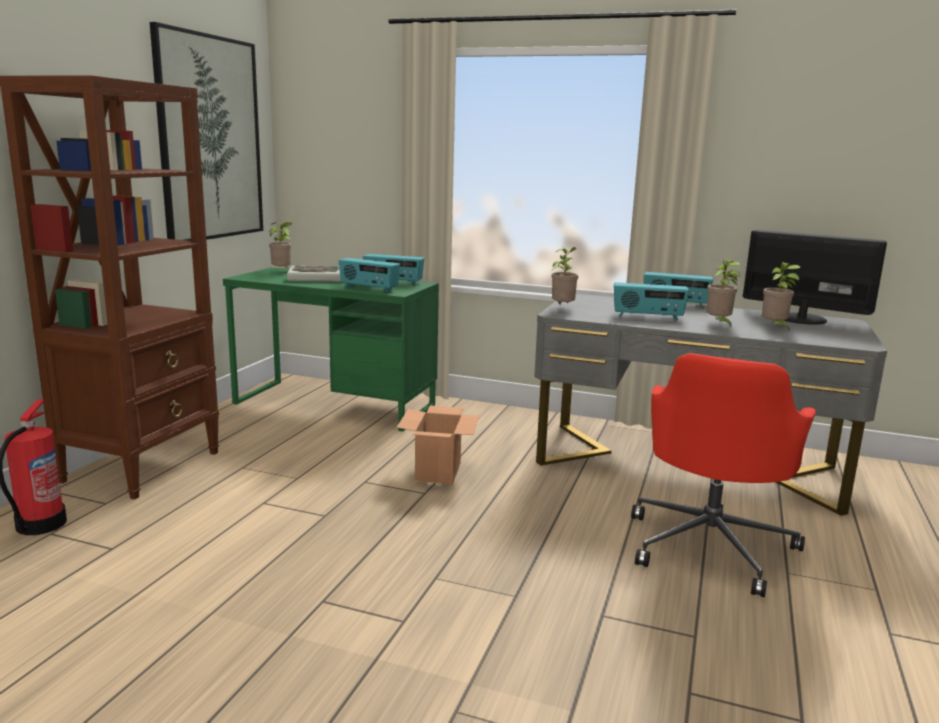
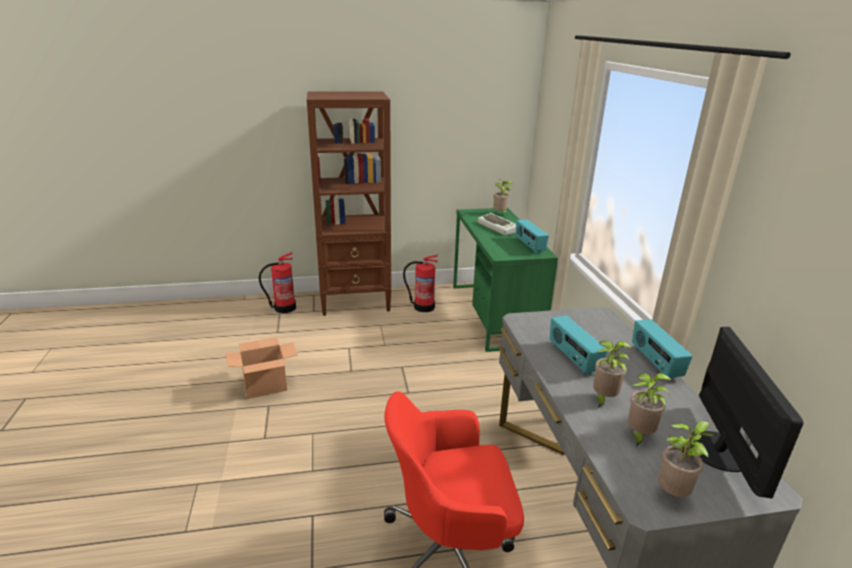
camera: 60 degrees right, 10 degrees up
picture [150,22,263,241] -> none
radio [339,258,400,292] -> none
cardboard box [397,405,480,485] -> cardboard box moved to [226,337,298,399]
potted plant [552,247,578,304] -> potted plant moved to [658,421,715,497]
none -> fire extinguisher [403,254,438,312]

